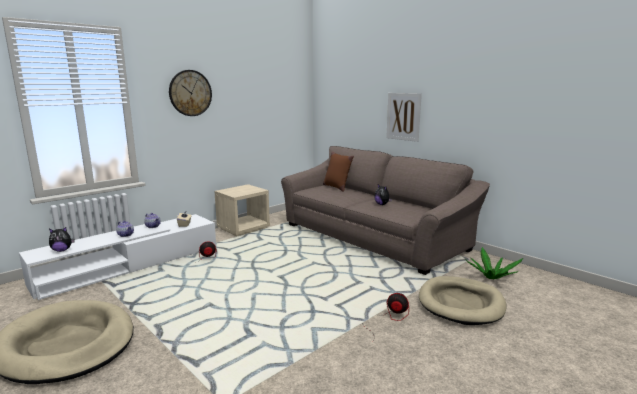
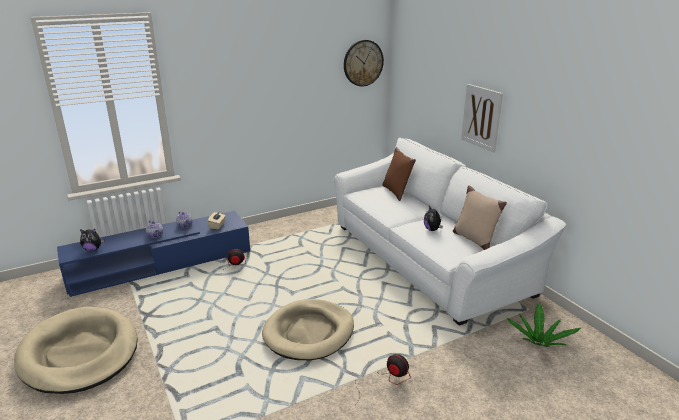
camera: 15 degrees right, 10 degrees up
white tv stand [19,214,216,300] -> blue tv stand [57,211,250,297]
wall clock [169,70,212,116] -> wall clock moved to [344,40,384,86]
beige nightstand [215,184,270,236] -> none
brown sofa [281,146,490,275] -> white sofa [334,138,566,326]
beige dog bed [419,276,506,325] -> beige dog bed moved to [262,299,354,360]
none -> beige pillow [453,185,507,250]

